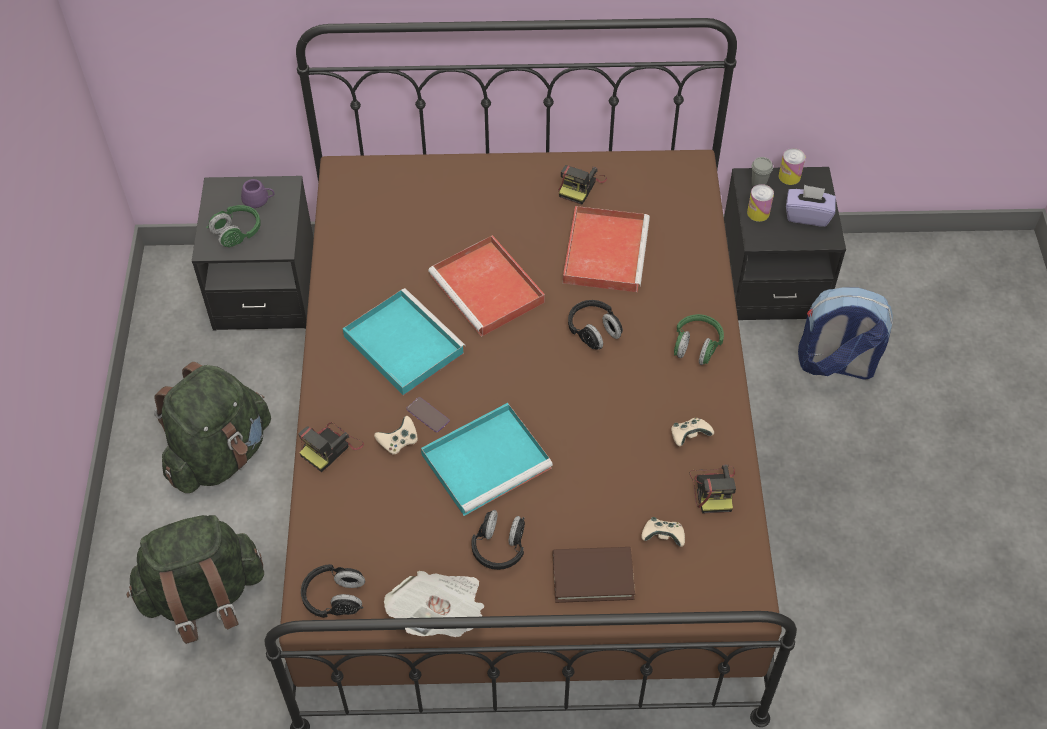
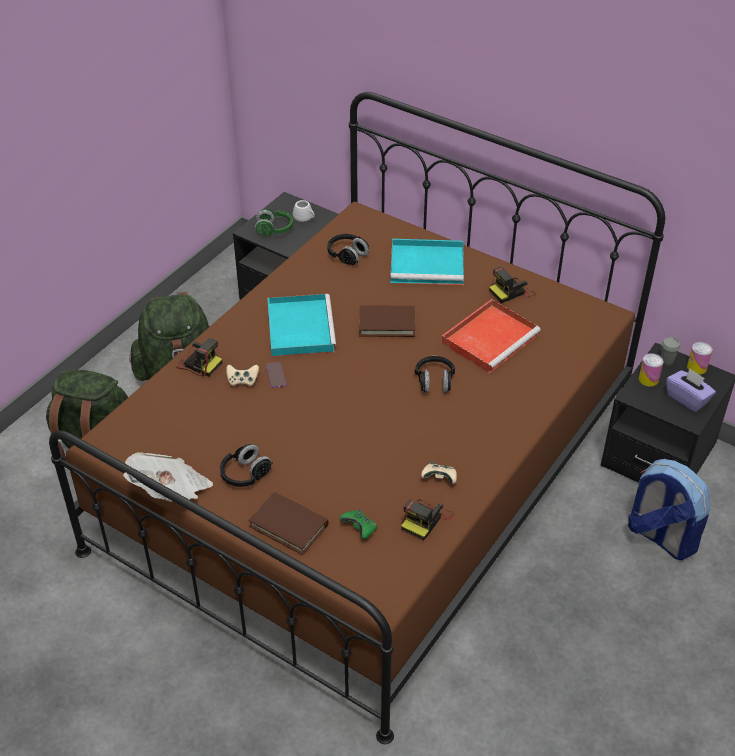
camera: 35 degrees right, 10 degrees down
purple mug [241,179,274,208] -> white mug [293,200,315,222]
camera [298,422,364,472] -> camera turned 135 degrees counterclockwise [176,338,222,377]
black headphones [301,564,365,618] -> black headphones moved to [327,234,369,265]
turquoise tray [421,403,553,516] -> turquoise tray moved to [390,239,464,285]
red tray [428,235,545,337] -> brown book [359,305,415,337]
beige game controller [641,517,685,547] -> green game controller [339,509,377,539]
green headphones [674,314,724,365] -> none

